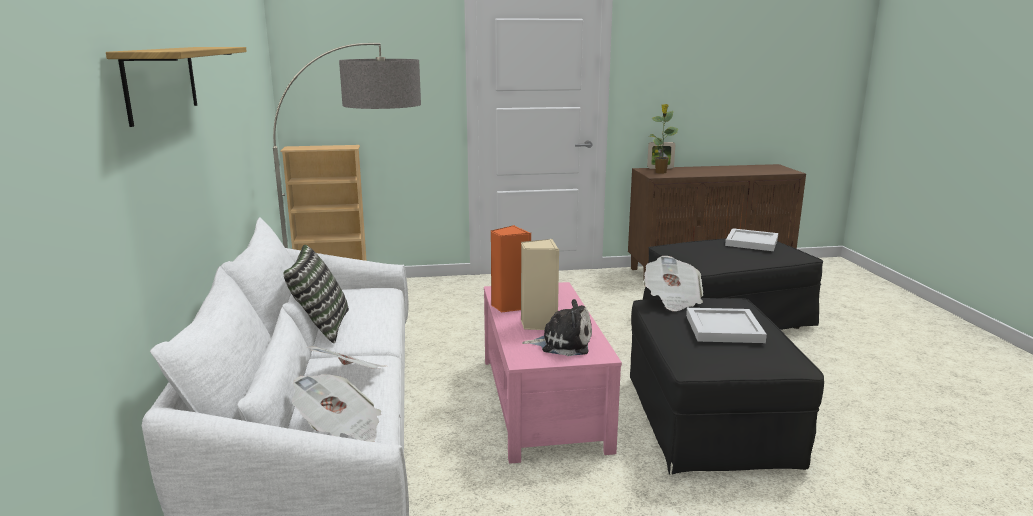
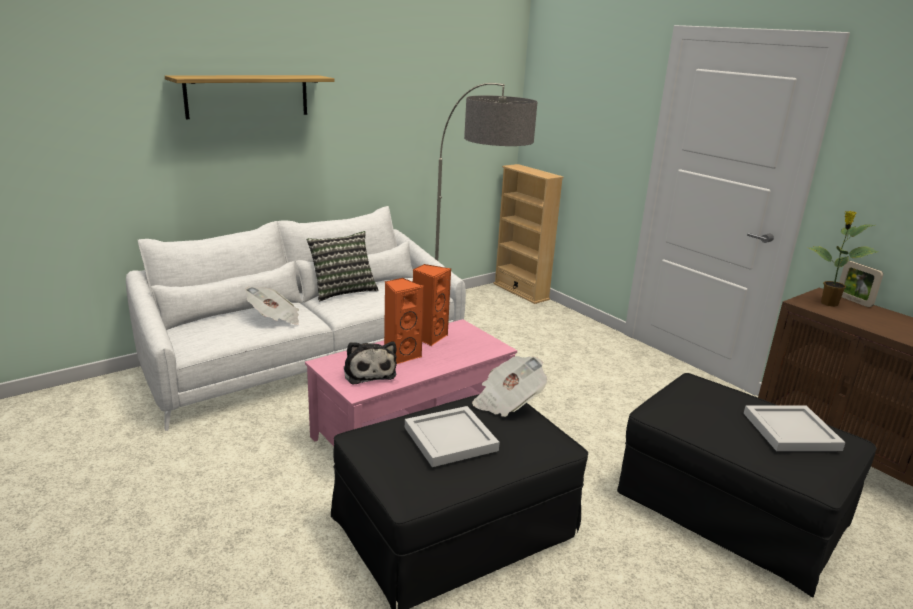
camera: 60 degrees right, 5 degrees up
newspaper [291,374,381,442] -> none
beige speaker [521,239,559,330] -> orange speaker [384,278,424,364]

